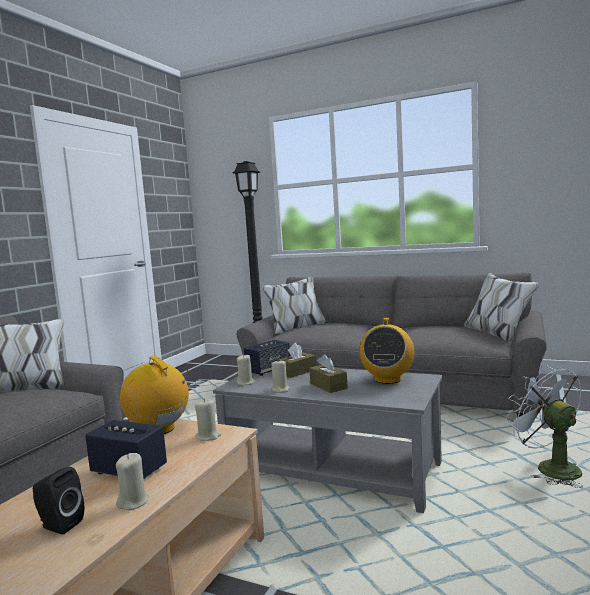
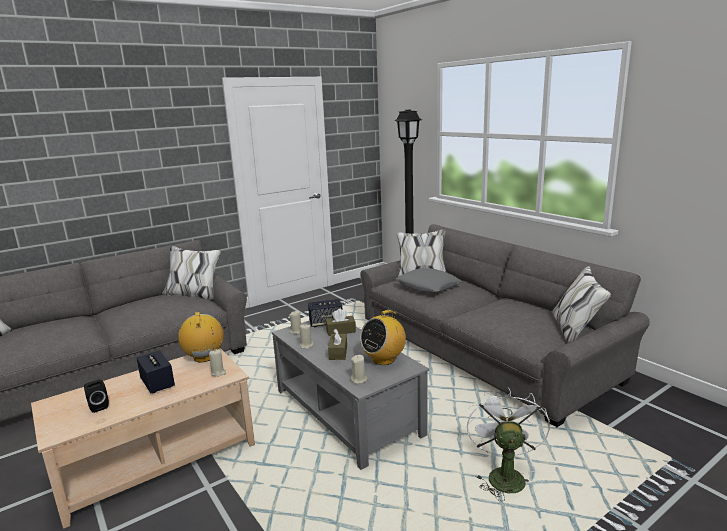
camera: 30 degrees right, 10 degrees up
beige candle [116,453,149,511] -> beige candle moved to [350,355,367,384]
none -> grey pillow [396,268,462,293]

